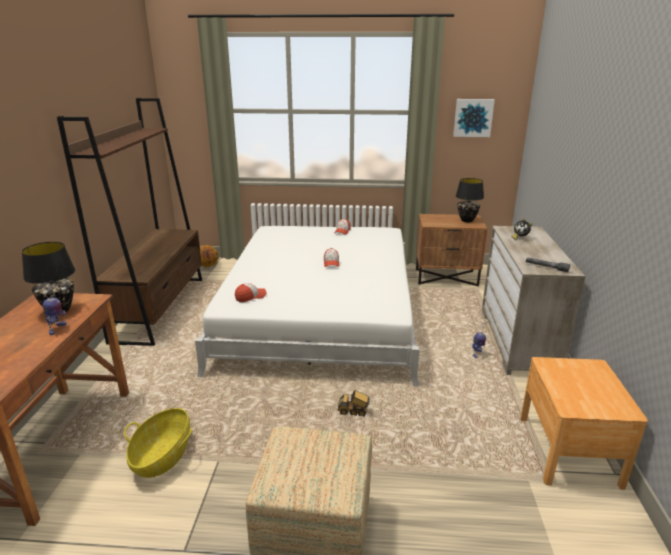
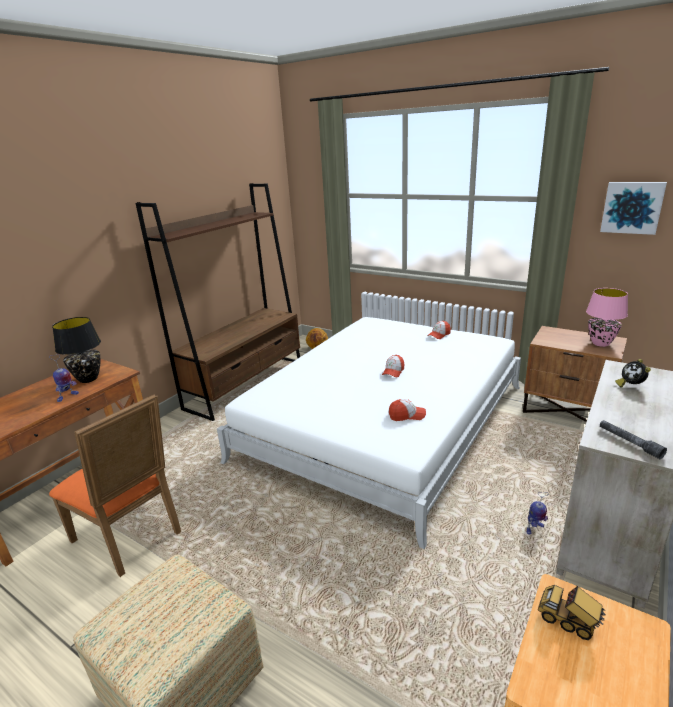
camera: 30 degrees right, 0 degrees up
basket [124,408,192,478] -> orange chair [49,394,181,577]
cap [235,283,266,302] -> cap moved to [389,399,426,421]
toy truck [338,390,370,416] -> toy truck moved to [538,585,606,640]
black table lamp [456,178,484,222] -> pink table lamp [586,288,628,347]

